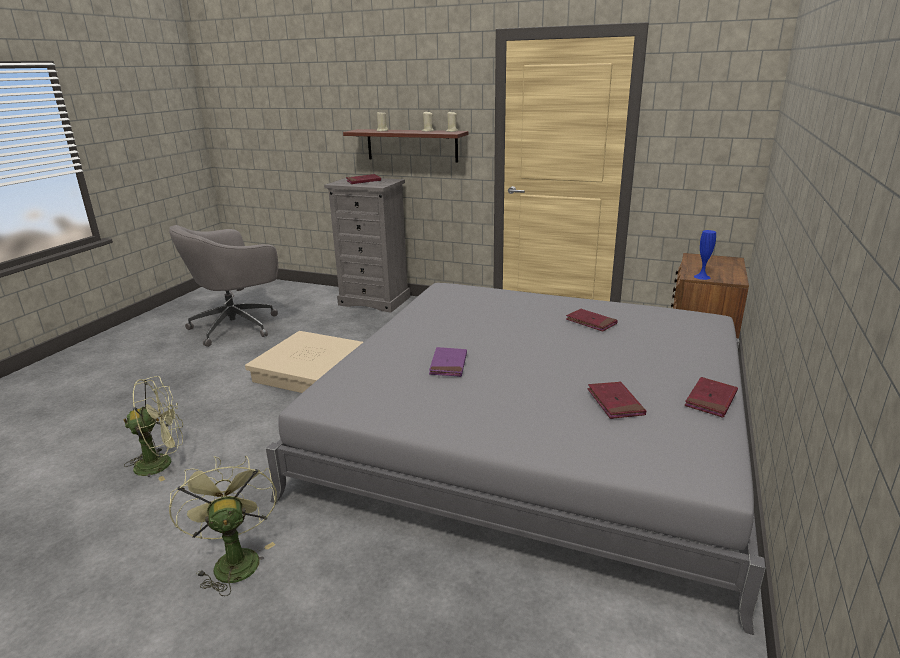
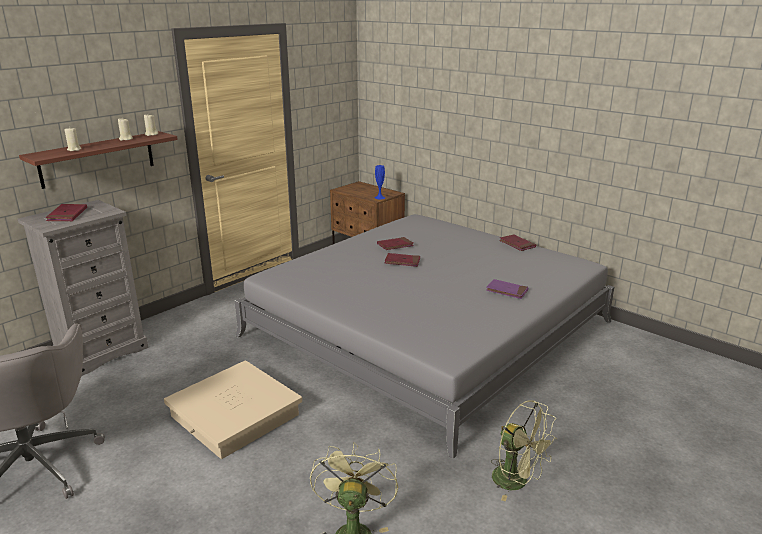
camera: 70 degrees left, 0 degrees up
green fan [169,456,277,596] -> green fan turned 135 degrees counterclockwise [491,400,557,501]
purple book [429,347,467,377] -> purple book moved to [486,279,529,299]
red book [587,382,646,419] -> red book moved to [385,253,420,267]

